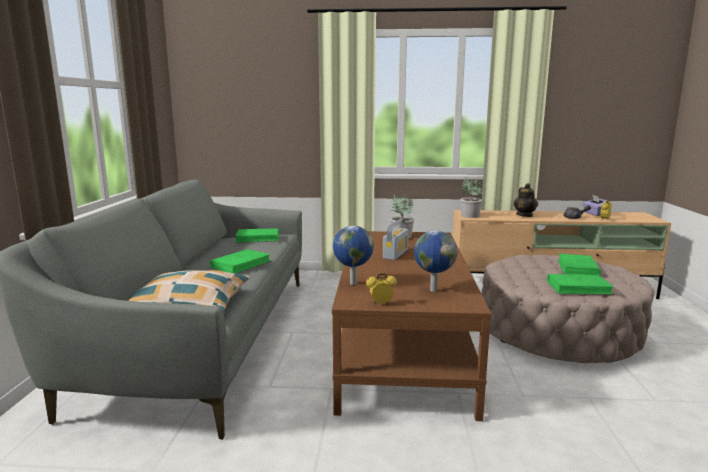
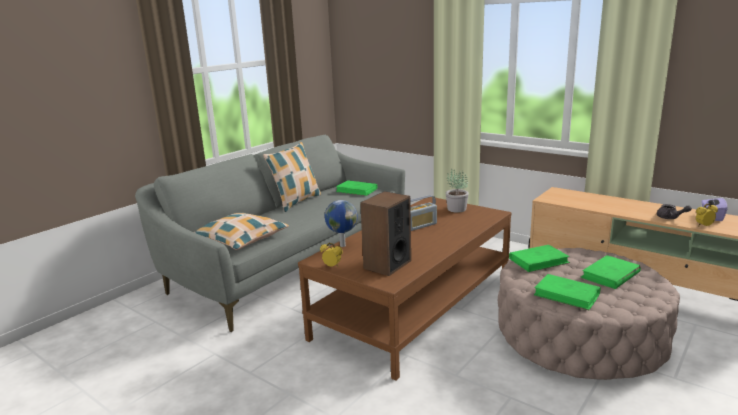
camera: 35 degrees right, 5 degrees up
green book [210,249,271,273] -> green book moved to [509,245,570,272]
globe [414,230,457,292] -> speaker [360,191,411,276]
potted plant [460,177,483,218] -> none
teapot [514,183,538,217] -> none
none -> pillow [263,142,321,212]

